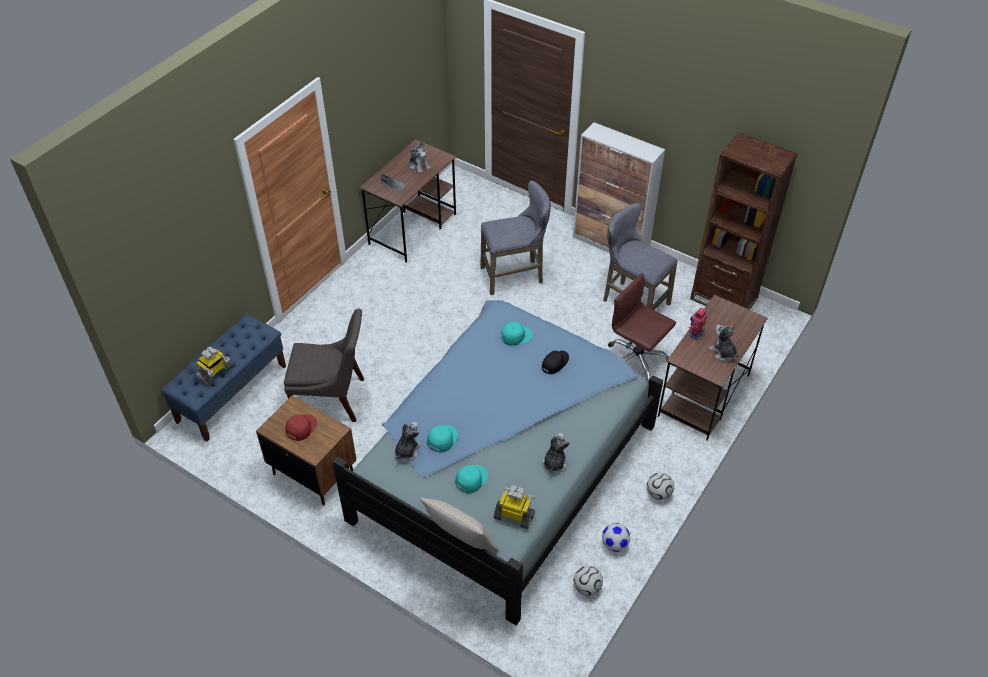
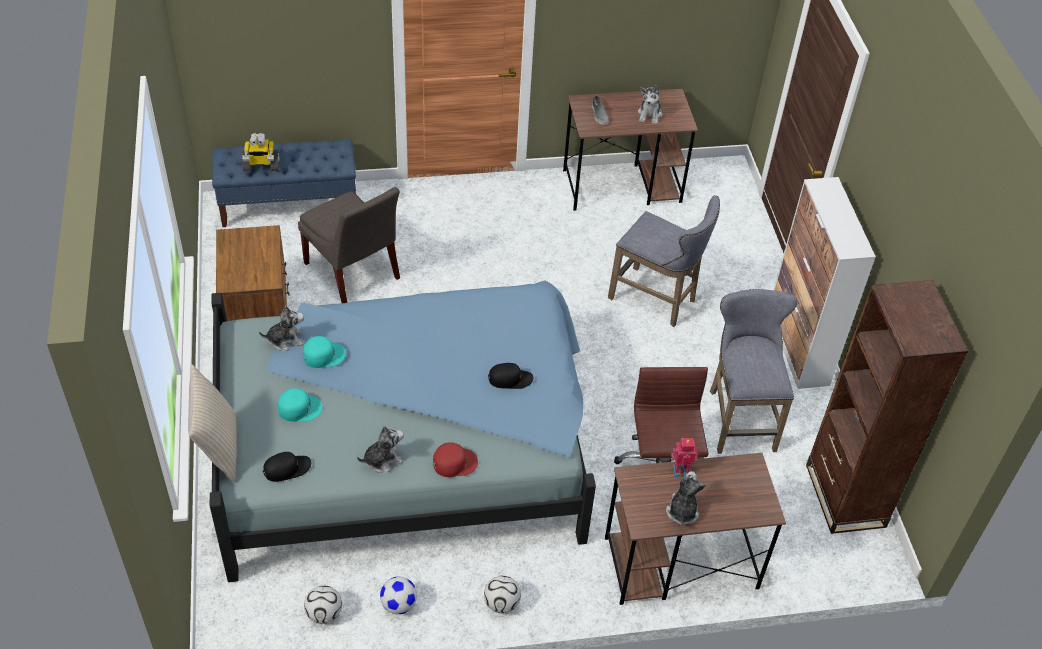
camera: 45 degrees right, 0 degrees up
red cap [286,414,317,441] -> red cap moved to [433,443,478,477]
toy robot [494,486,535,529] -> black cap [263,452,311,482]
turquoise cap [501,322,533,346] -> none

